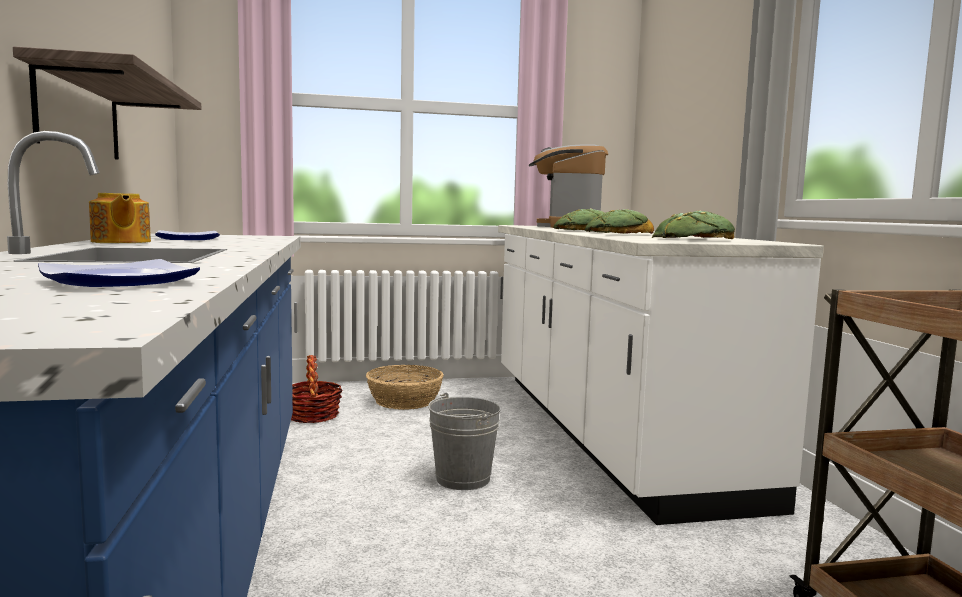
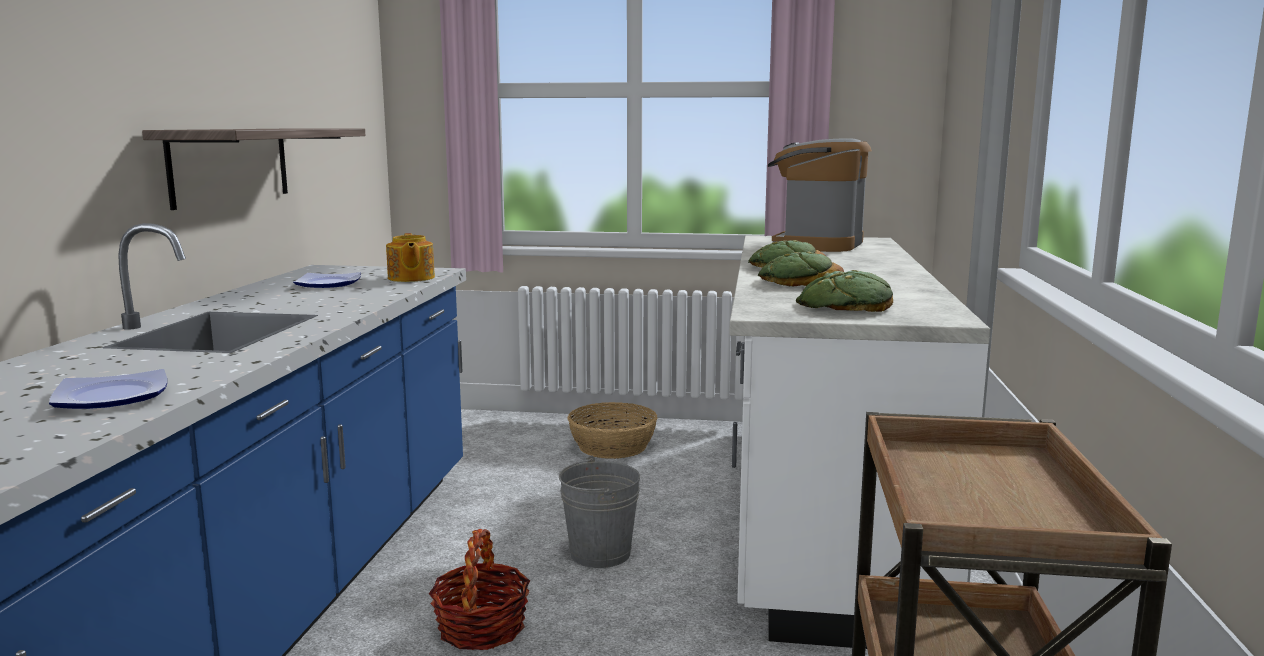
camera: 20 degrees right, 5 degrees up
teapot [89,193,151,243] -> teapot moved to [386,233,435,282]
basket [291,355,343,423] -> basket moved to [429,529,530,650]

